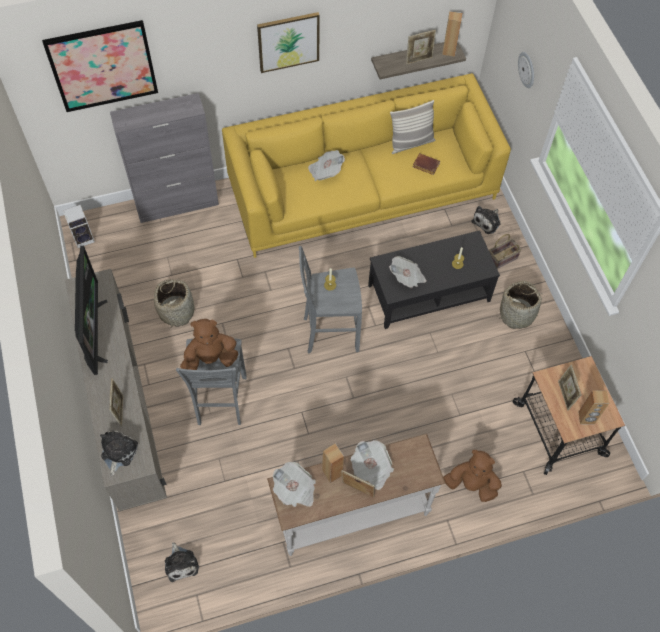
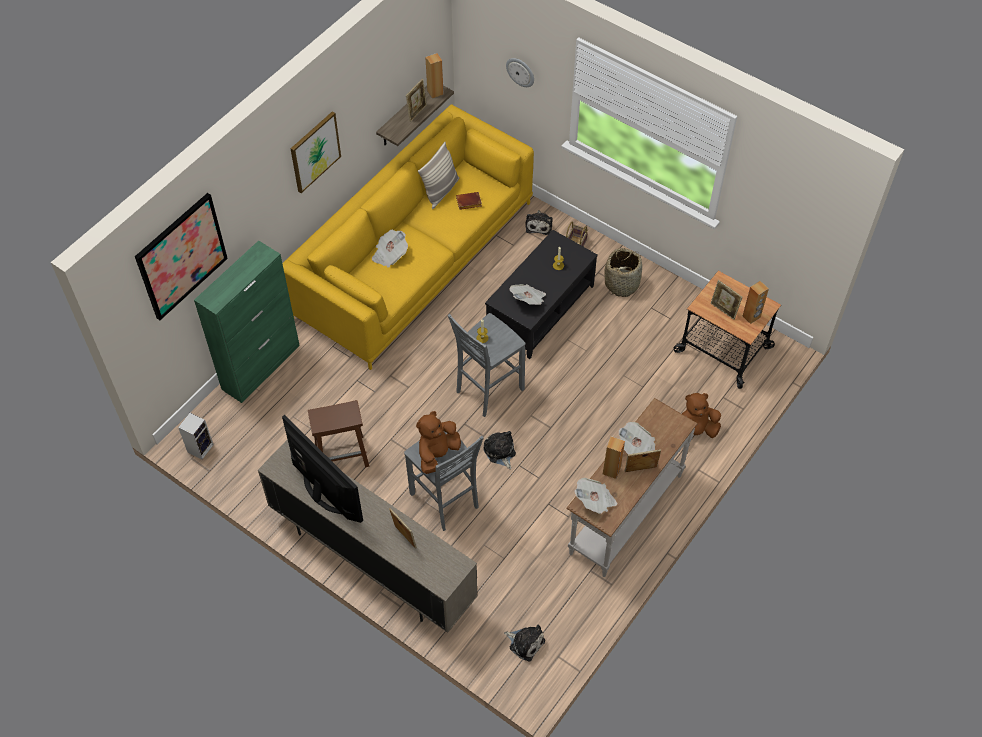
camera: 35 degrees left, 5 degrees down
plush toy [100,430,138,476] -> plush toy moved to [484,431,516,469]
grey cabinet [110,93,219,223] -> green cabinet [194,240,300,403]
basket [154,278,195,328] -> brown stool [308,400,369,467]

